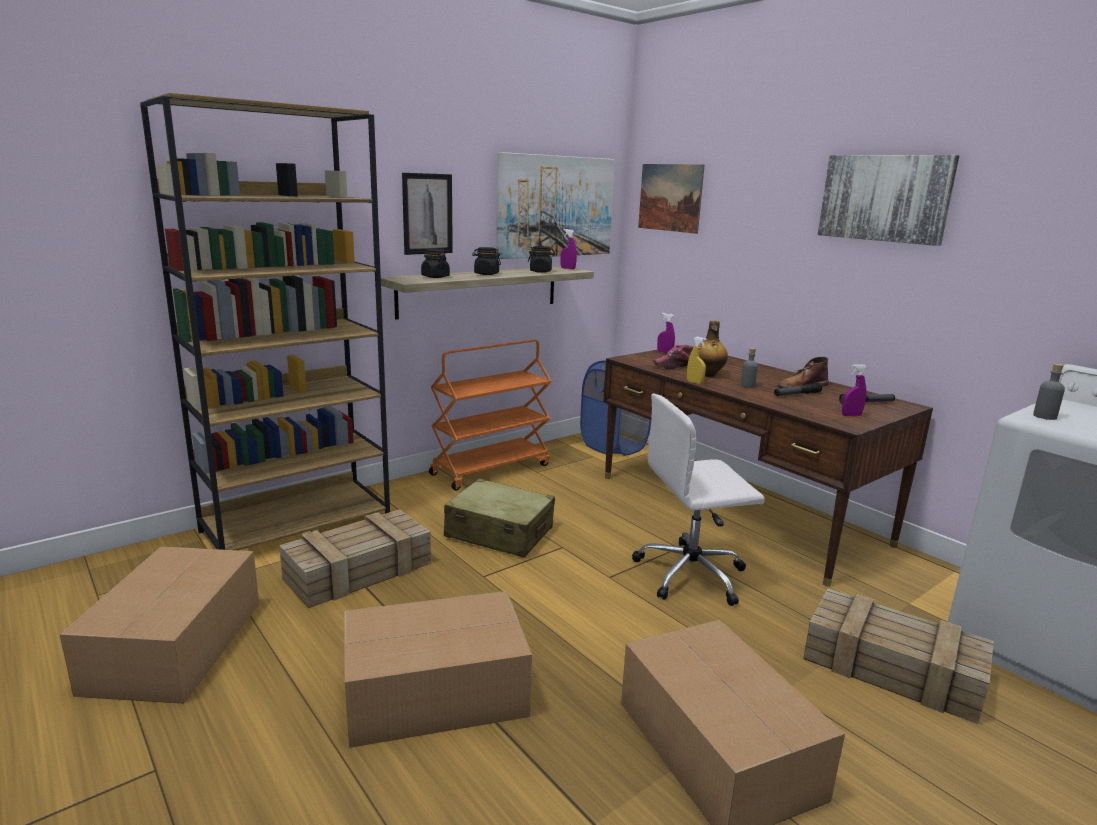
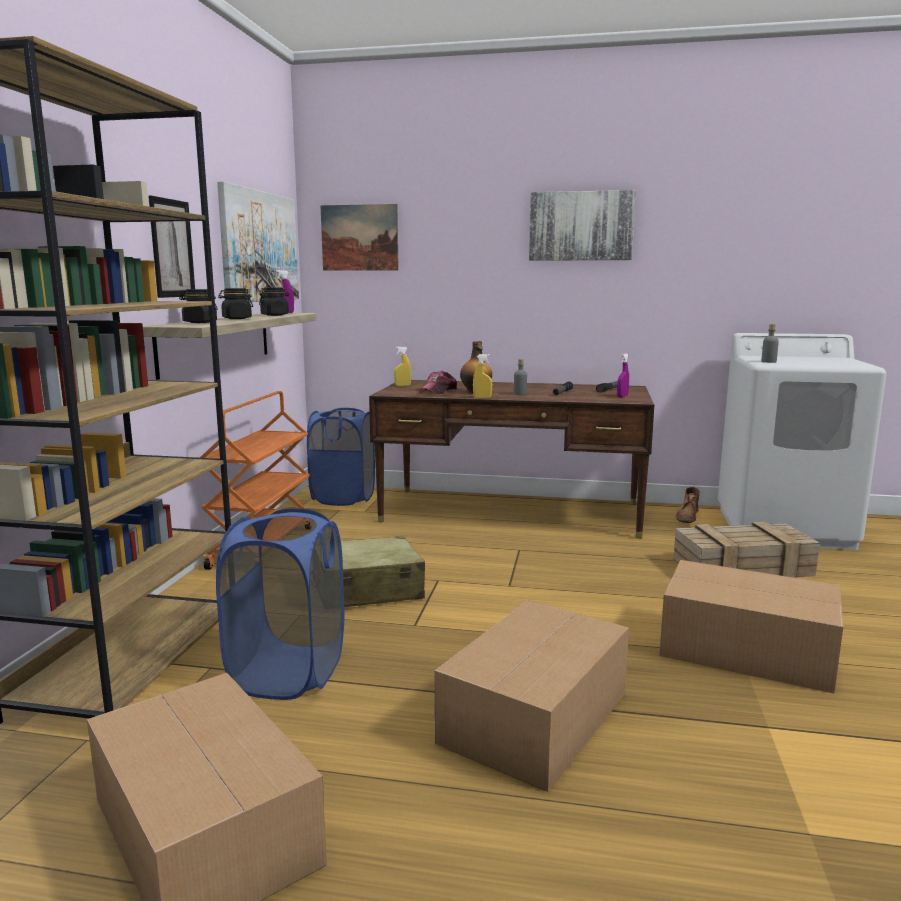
camera: 40 degrees left, 5 degrees down
crate [279,509,431,608] -> blue laundry basket [216,508,344,700]
white office chair [632,394,765,606] -> none
purple spray bottle [657,313,675,353] -> yellow spray bottle [394,346,411,386]
brown boot [777,357,829,388] -> brown boot moved to [676,487,700,523]

